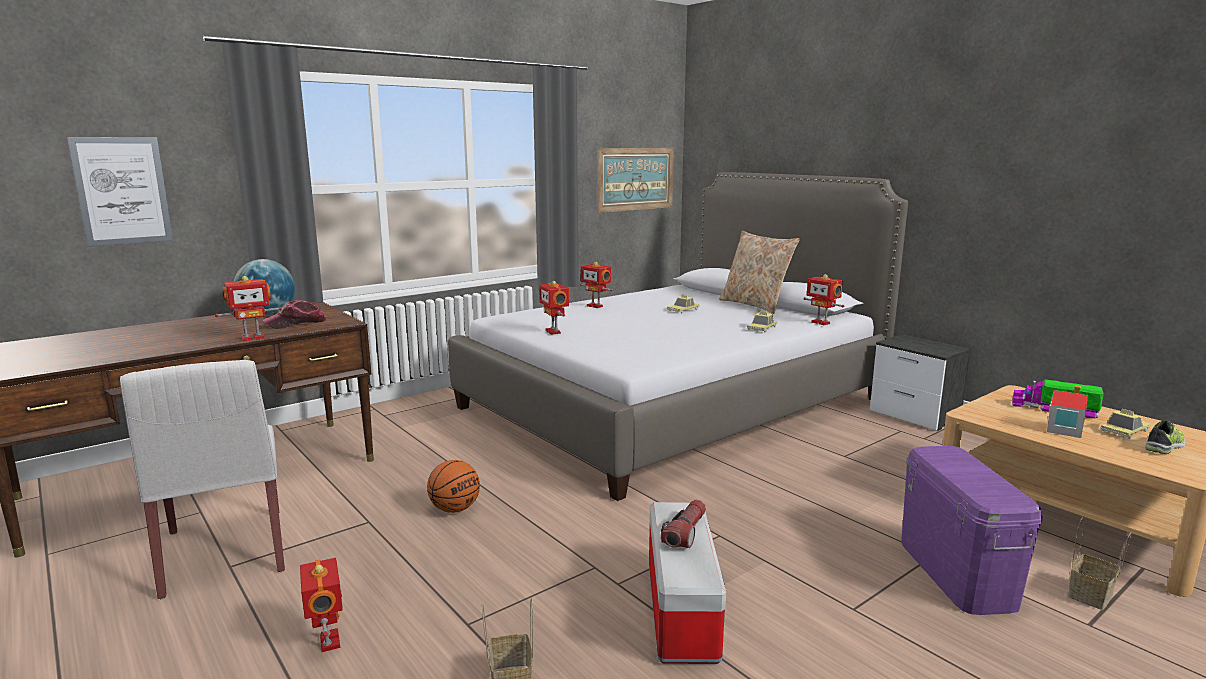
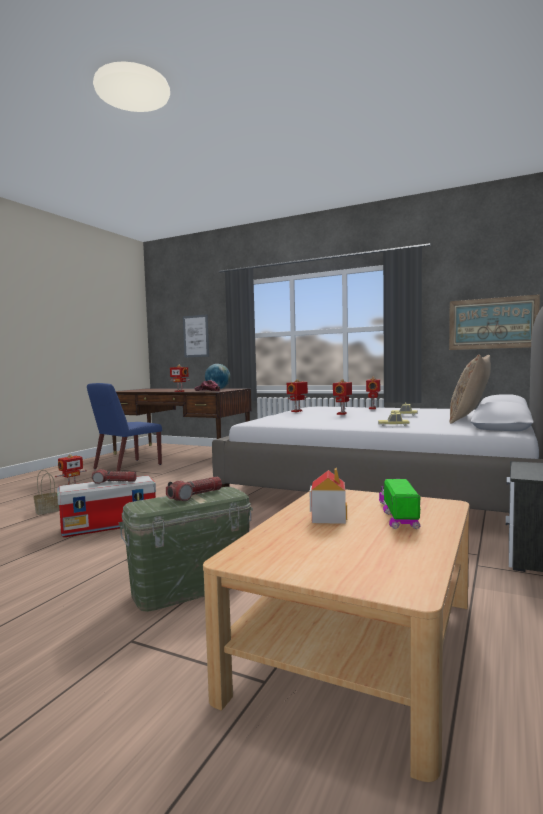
camera: 65 degrees right, 10 degrees down
white chair [120,360,285,599] -> blue chair [87,383,162,472]
basketball [427,460,480,513] -> none
toy robot [804,274,844,325] -> toy robot moved to [333,379,352,415]
purple storage box [901,446,1043,615] -> green storage box [119,487,253,612]
basket [1068,517,1131,610] -> none
toy car [1100,409,1150,439] -> none
shoe [1145,420,1185,454] -> none
none -> flashlight [166,477,222,501]

